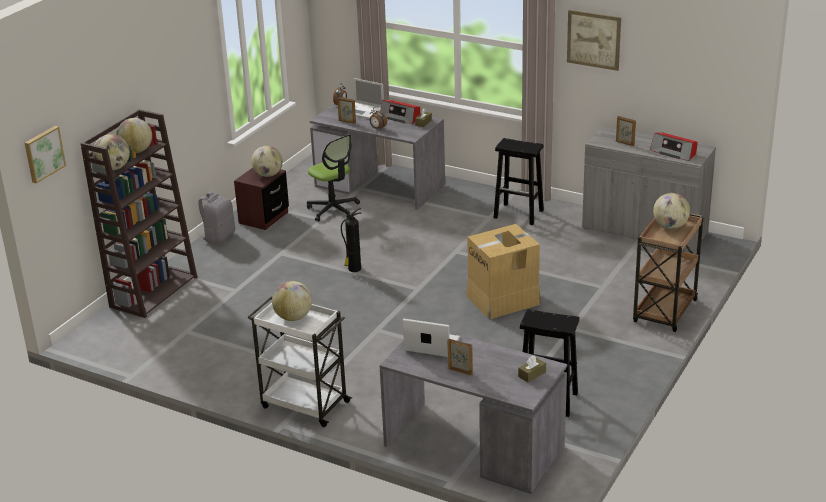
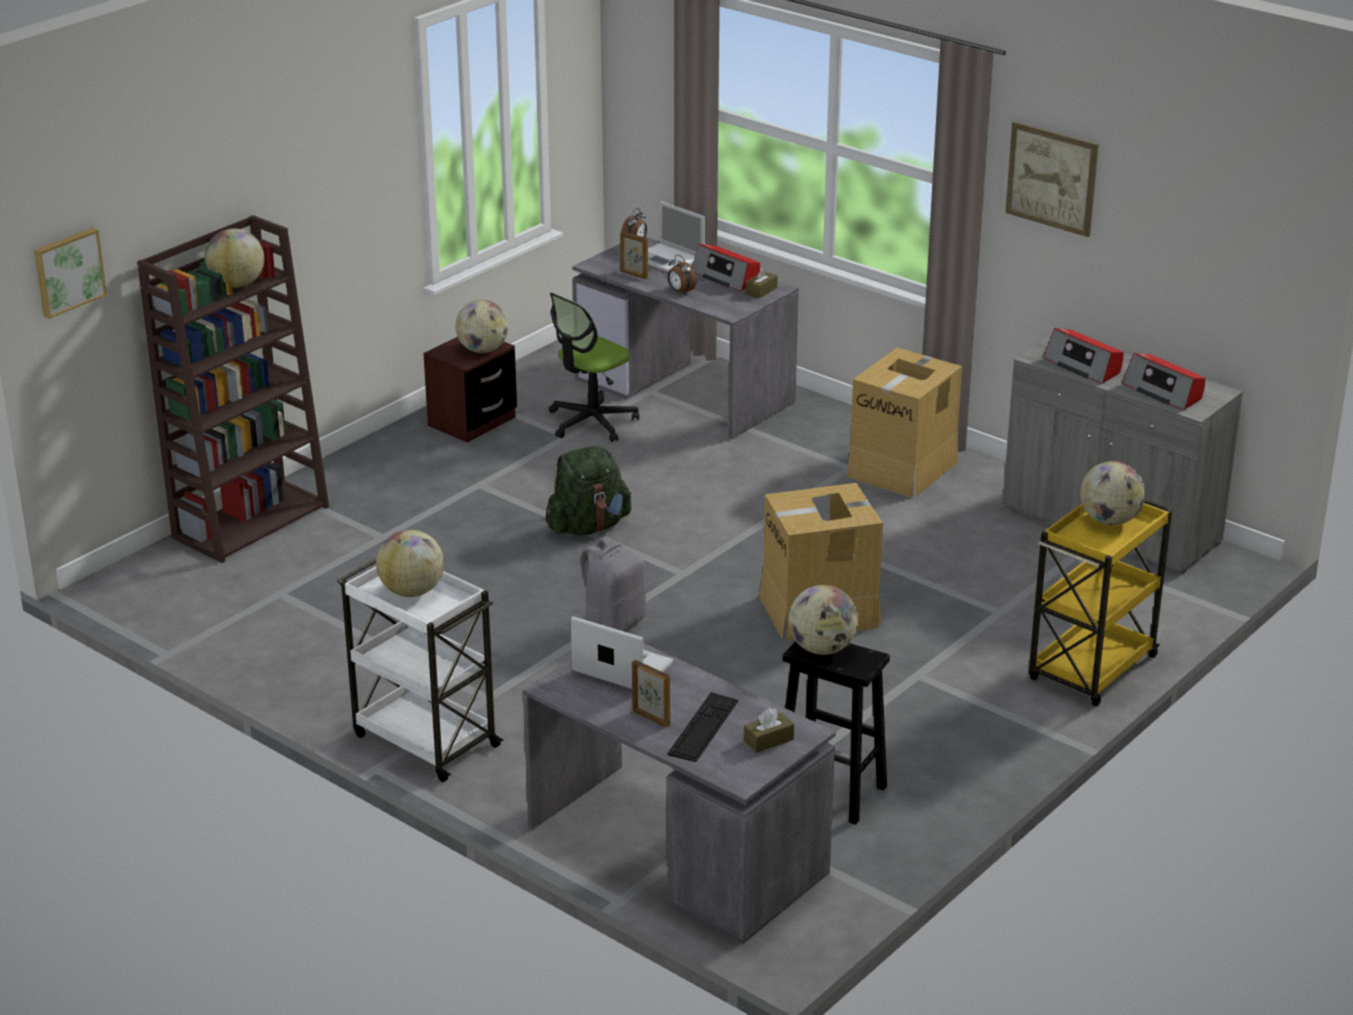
camera: 10 degrees right, 0 degrees up
globe [93,134,130,170] -> globe moved to [788,585,858,655]
grey backpack [198,192,235,244] -> grey backpack moved to [575,536,646,631]
office chair [307,134,360,222] -> office chair turned 75 degrees clockwise [549,292,639,442]
fire extinguisher [341,208,361,272] -> green backpack [546,446,631,536]
black stool [494,138,544,225] -> cardboard box [847,347,962,498]
picture frame [616,116,636,146] -> radio [1043,328,1124,384]
brown cart [633,213,703,332] -> yellow cart [1029,499,1172,707]
none -> keyboard [668,692,739,762]

